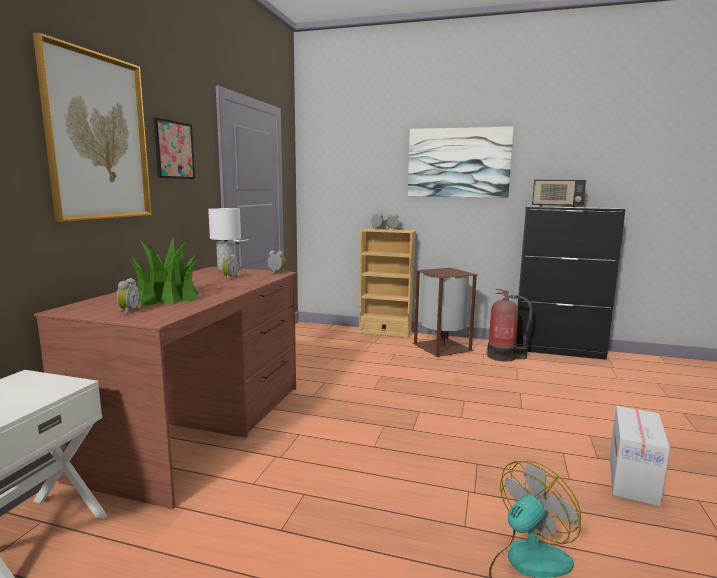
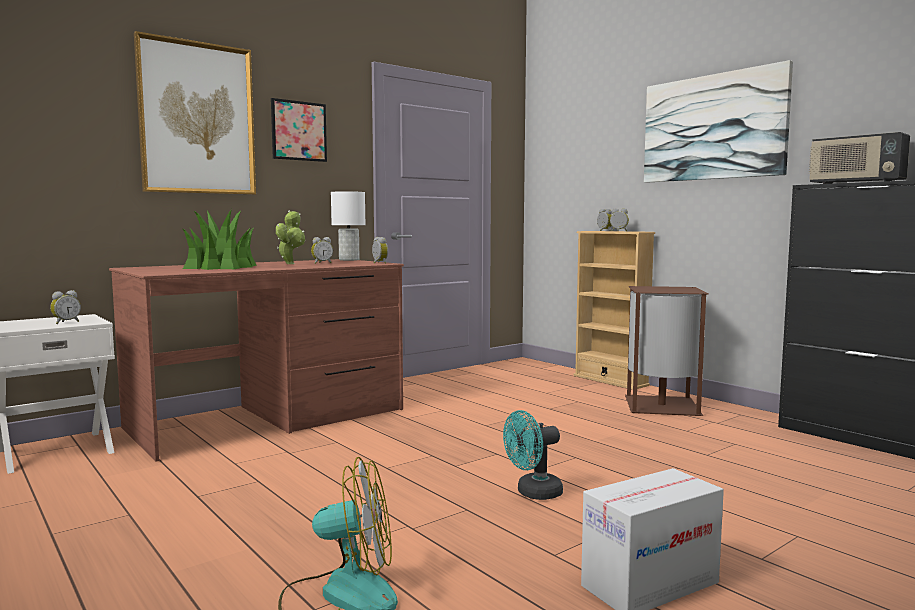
camera: 35 degrees right, 5 degrees down
alarm clock [117,278,140,314] -> alarm clock moved to [50,290,81,324]
fire extinguisher [487,289,533,362] -> none
none -> potted plant [276,211,305,264]
none -> turquoise fan [503,410,563,500]

